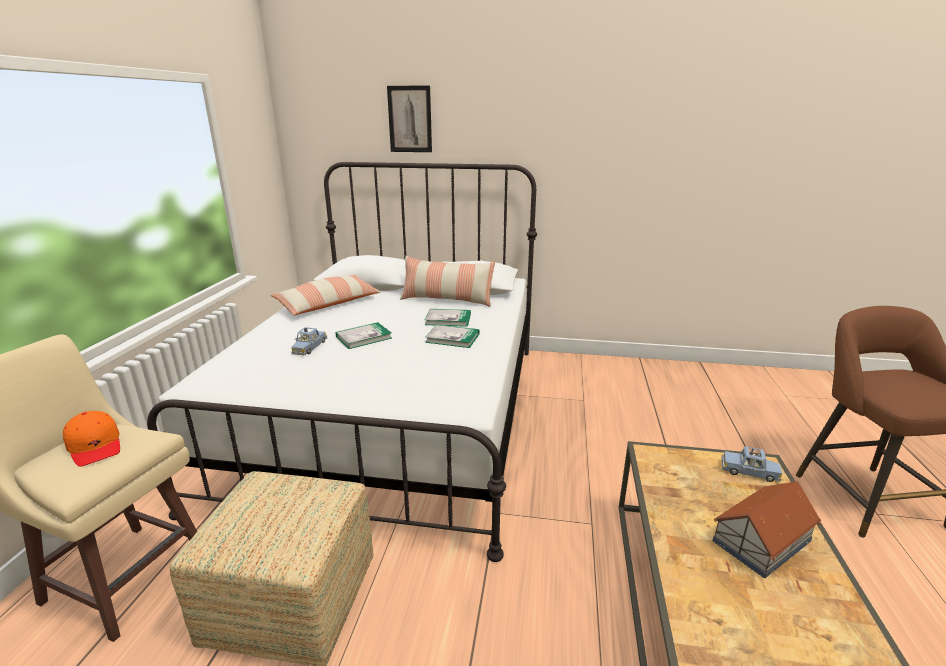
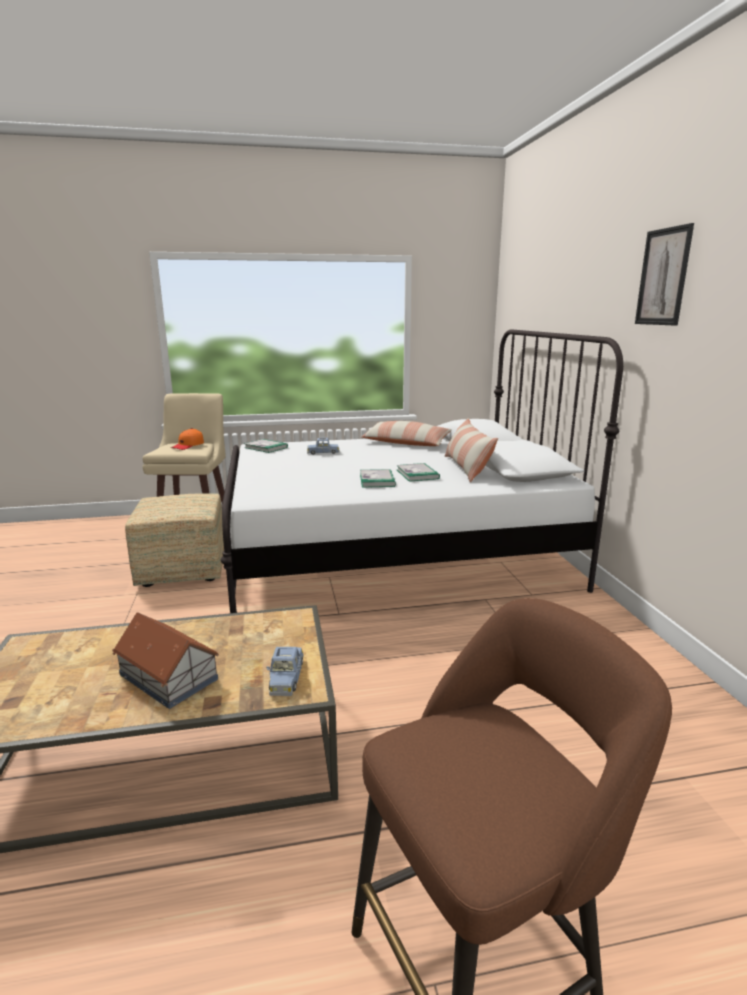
camera: 70 degrees right, 5 degrees down
book [336,322,392,349] -> book moved to [244,439,288,453]
picture [387,85,432,152] -> picture moved to [635,223,694,326]

